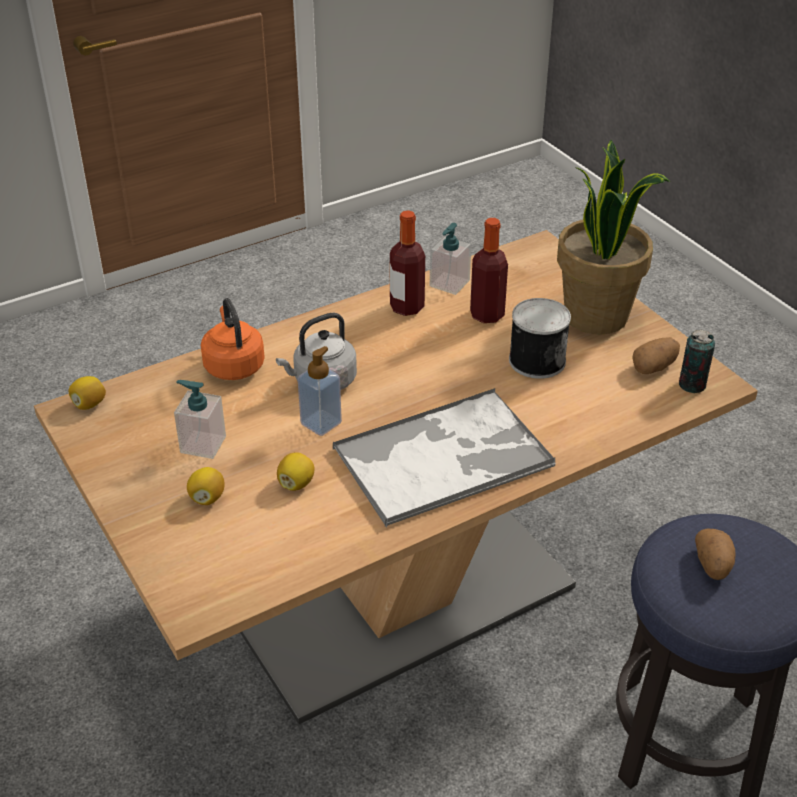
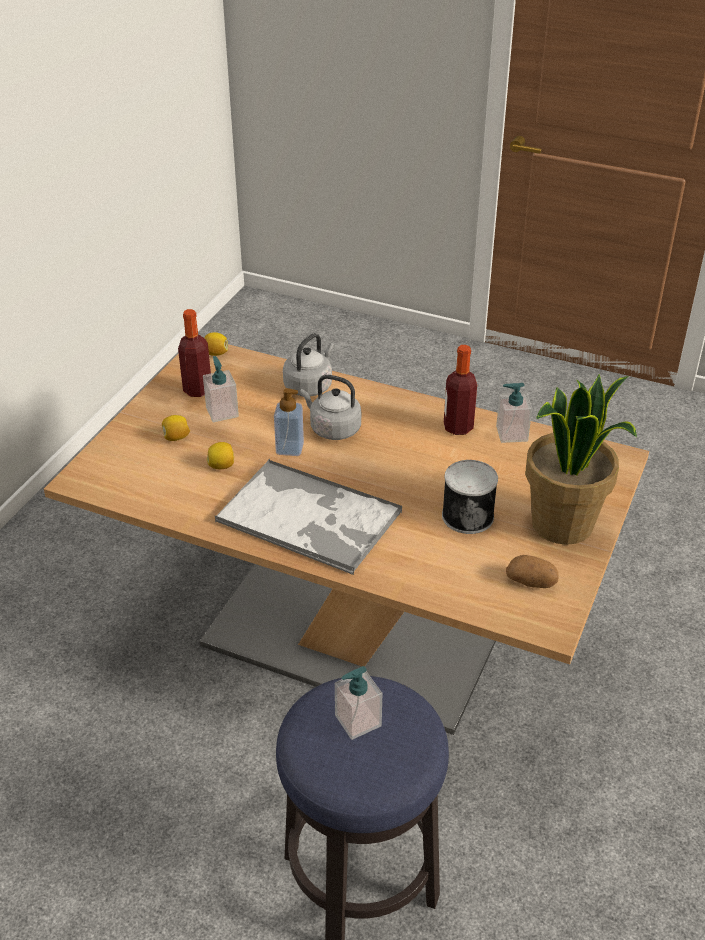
camera: 55 degrees right, 0 degrees up
orange kettle [201,298,265,380] -> grey kettle [283,333,334,396]
bottle [470,218,508,323] -> bottle moved to [178,309,211,397]
can [679,330,715,393] -> none
potato [695,529,736,580] -> soap dispenser [335,666,382,740]

